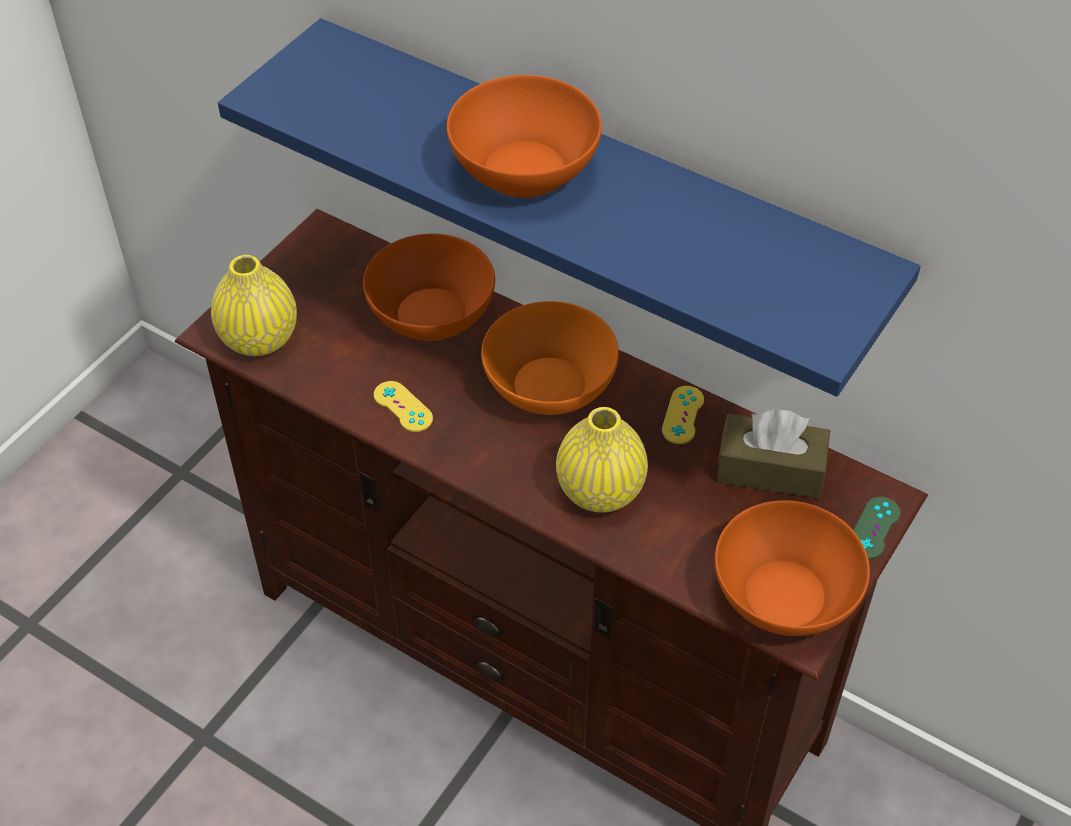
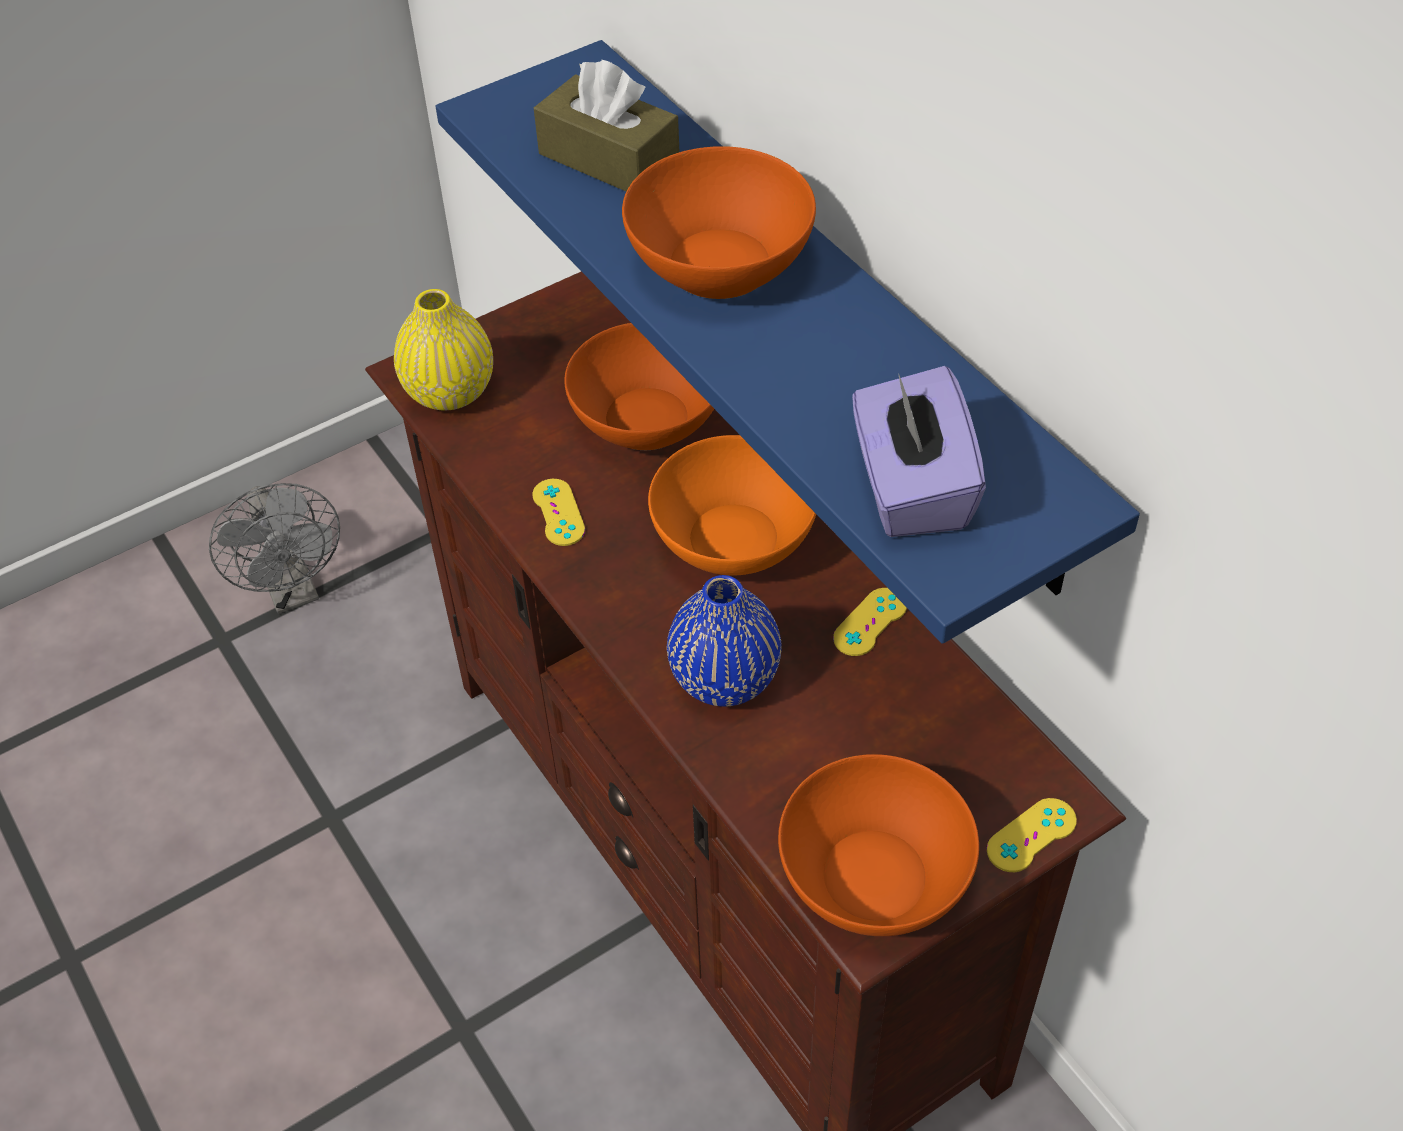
camera: 25 degrees right, 0 degrees up
yellow vase [556,407,648,513] -> blue vase [667,575,782,707]
brown tissue box [717,410,830,499] -> brown tissue box moved to [534,60,680,191]
green game controller [853,497,901,559] -> yellow game controller [986,798,1077,872]
none -> grey fan [209,483,340,614]
none -> purple tissue box [852,366,986,537]

